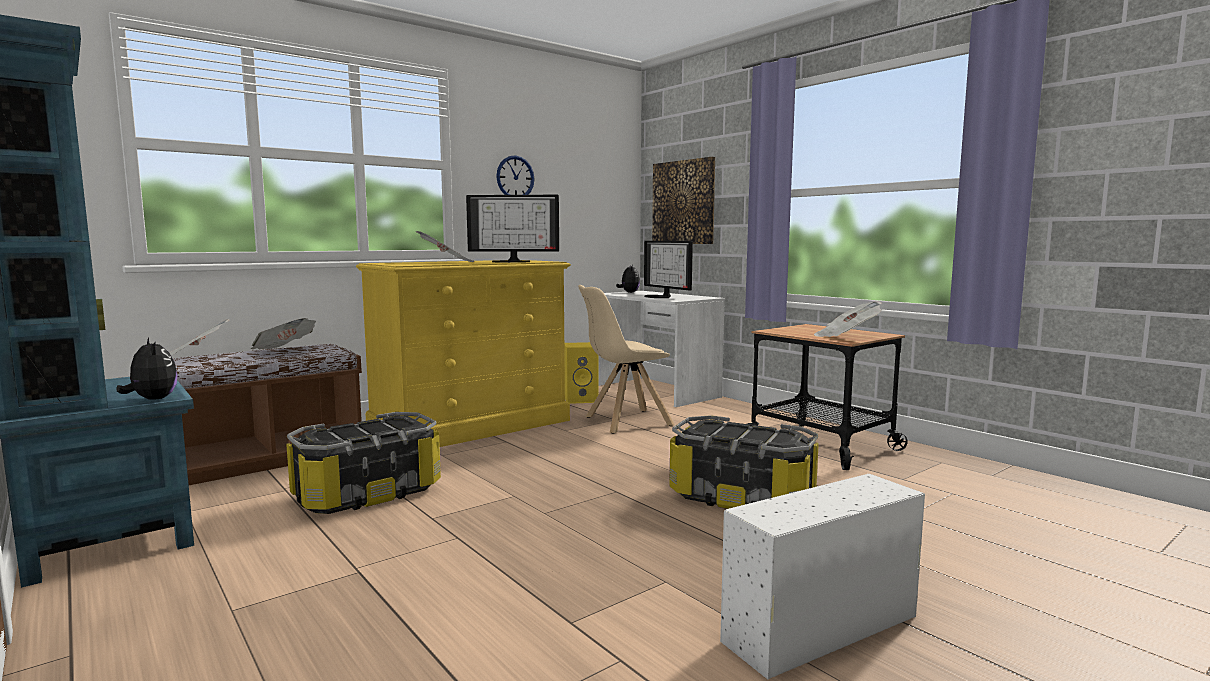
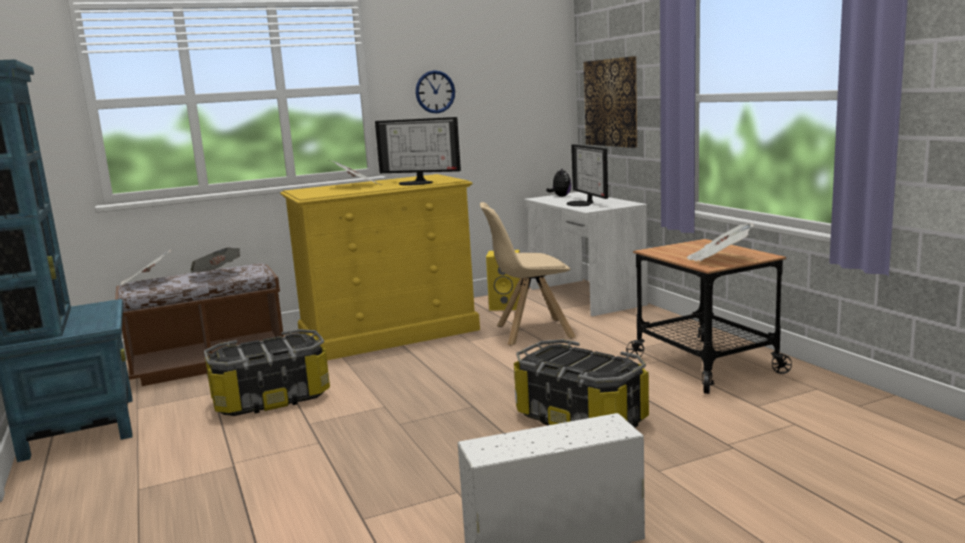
camera: 15 degrees right, 5 degrees up
plush toy [116,338,177,400] -> none

